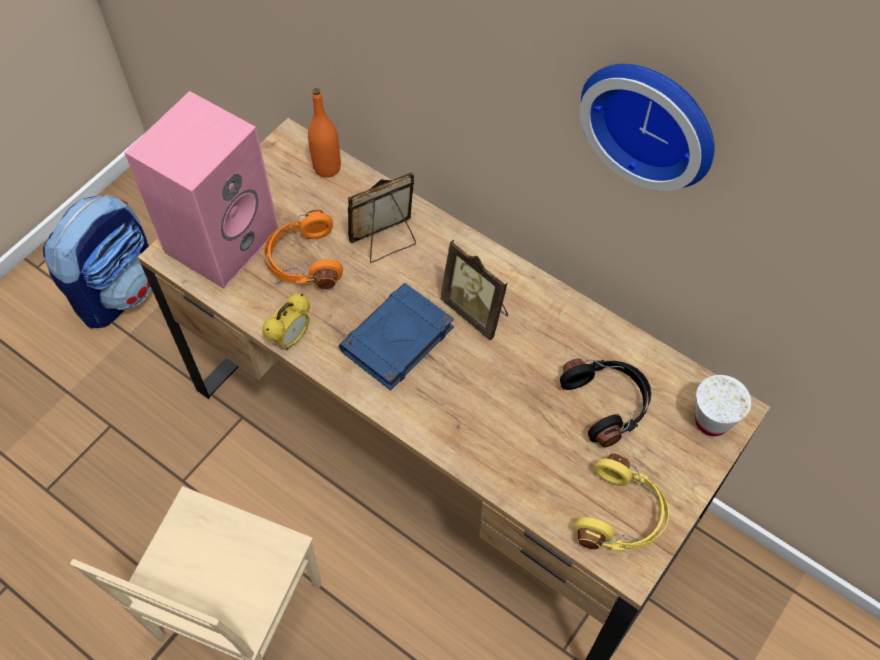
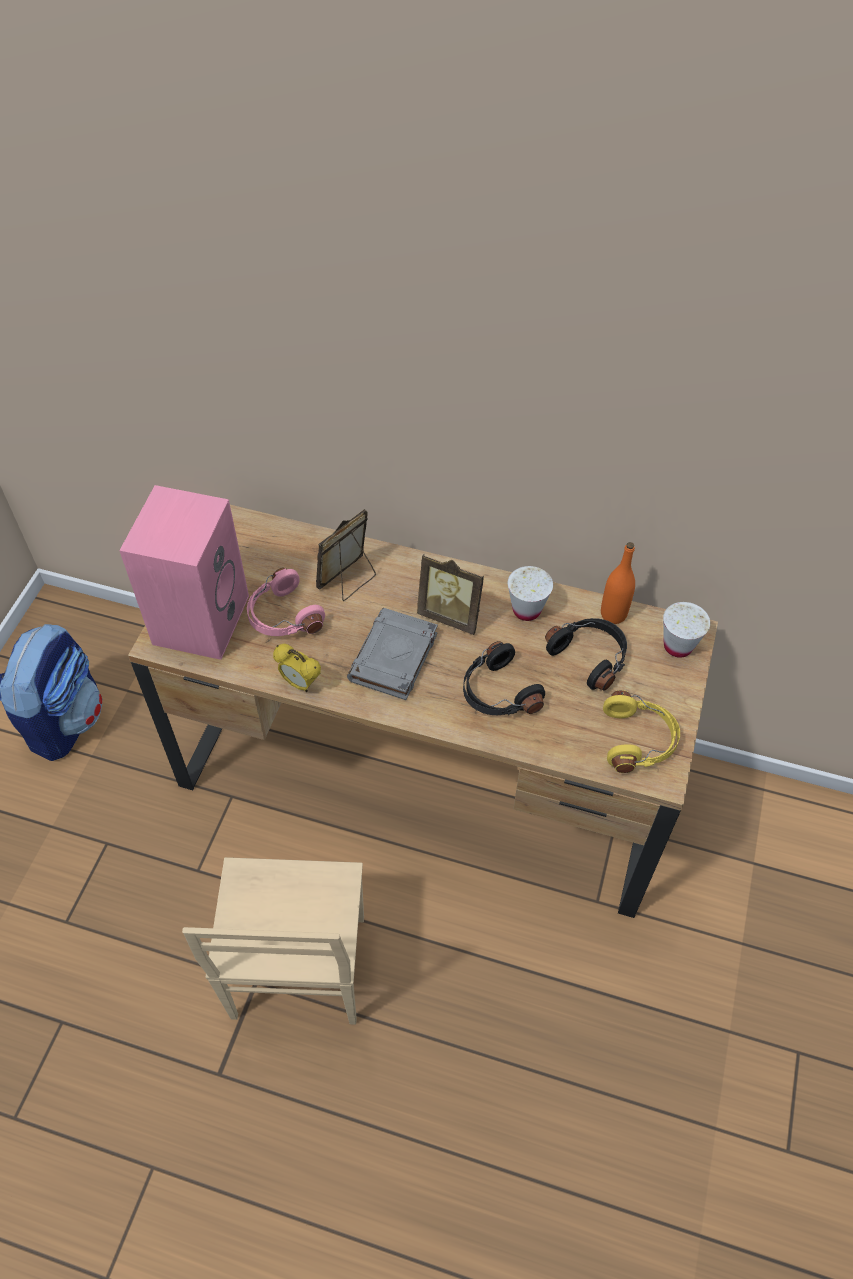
camera: 20 degrees left, 5 degrees down
alarm clock [262,294,310,350] -> alarm clock turned 105 degrees clockwise [273,644,321,692]
orange headphones [264,209,343,289] -> pink headphones [247,568,325,636]
orange bottle [308,88,341,178] -> orange bottle moved to [601,542,635,624]
blue book [339,283,454,391] -> grey book [347,608,438,700]
wall clock [580,64,715,191] -> none
none -> black headphones [463,641,545,715]
none -> white cup [508,566,553,621]

